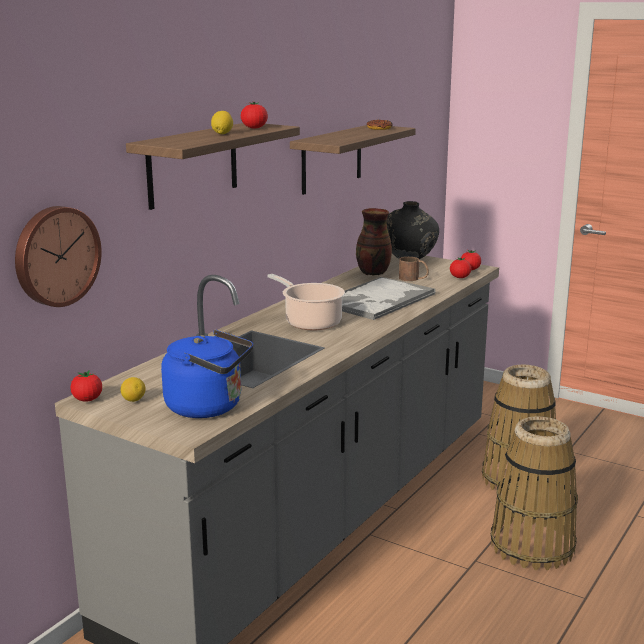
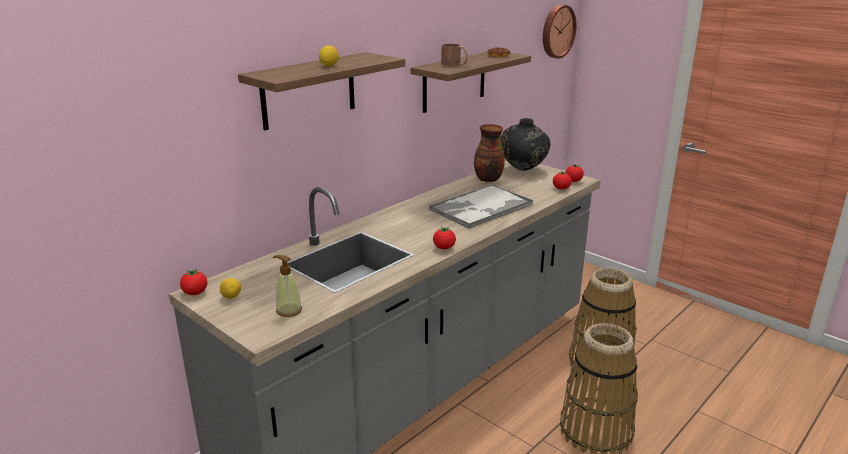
camera: 10 degrees right, 5 degrees up
wall clock [15,206,102,307] -> wall clock moved to [543,5,577,59]
blue kettle [161,330,253,418] -> soap dispenser [273,255,302,317]
tomato [241,102,268,129] -> tomato moved to [433,227,456,249]
cooking pot [267,274,345,330] -> none
brown mug [399,257,429,281] -> brown mug moved to [441,44,468,66]

